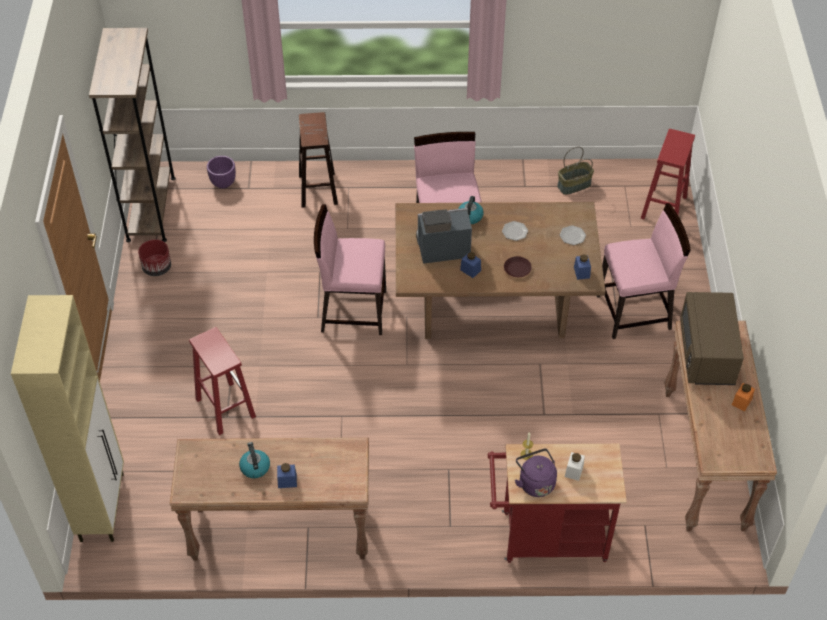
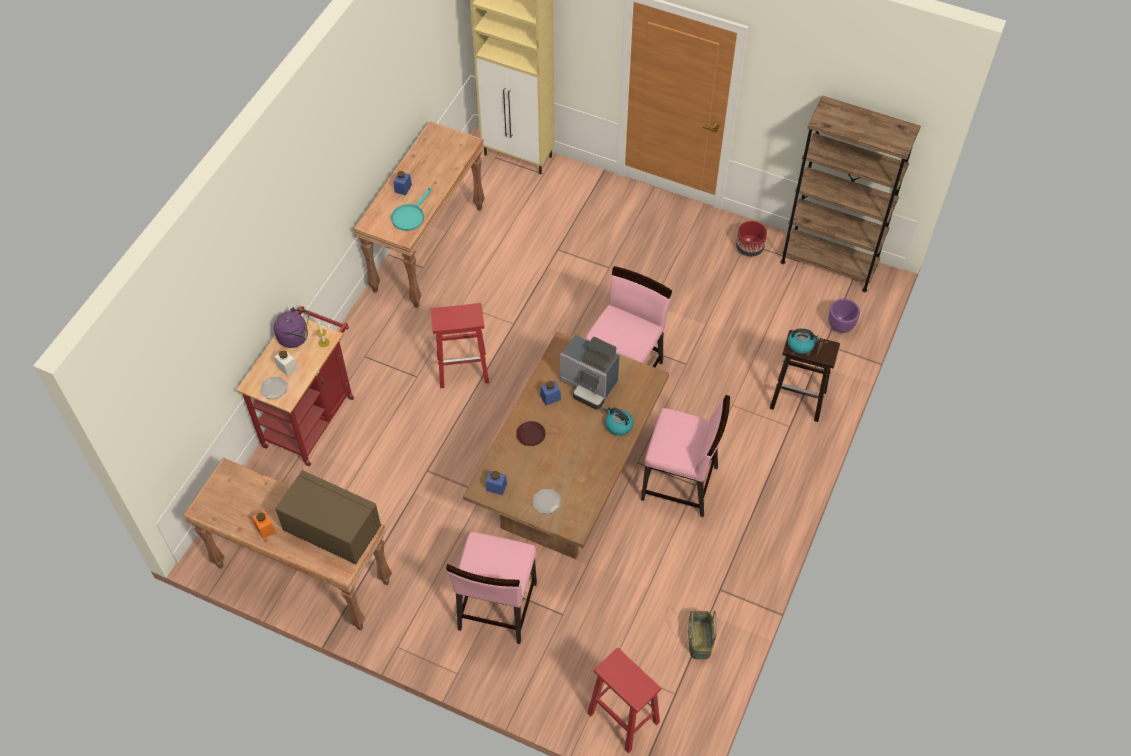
camera: 115 degrees right, 5 degrees up
red stool [189,327,256,435] -> red stool moved to [431,303,489,388]
kettle [239,442,270,478] -> kettle moved to [788,328,820,354]
coffee machine [416,208,472,264] -> coffee machine turned 105 degrees clockwise [560,335,619,410]
plate [502,221,528,241] -> plate moved to [260,377,288,399]
none -> turquoise frying pan [391,187,432,231]

